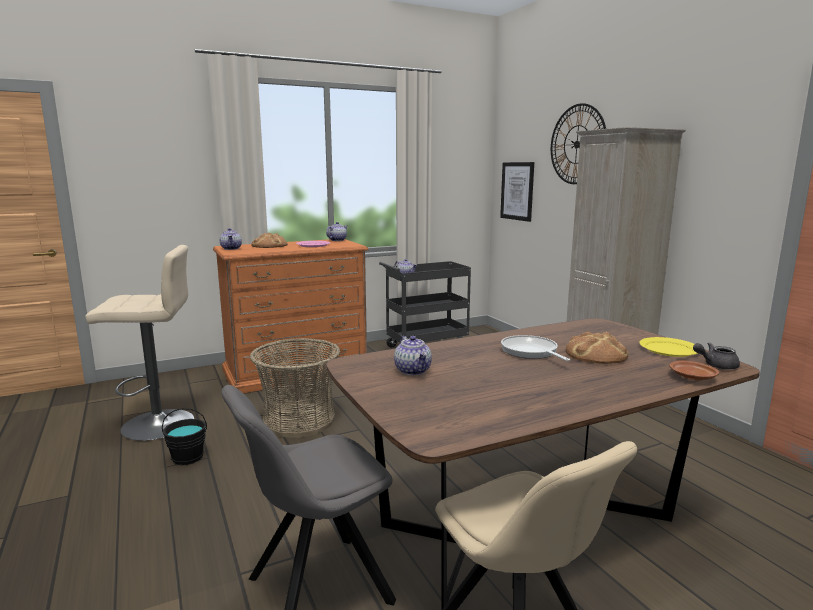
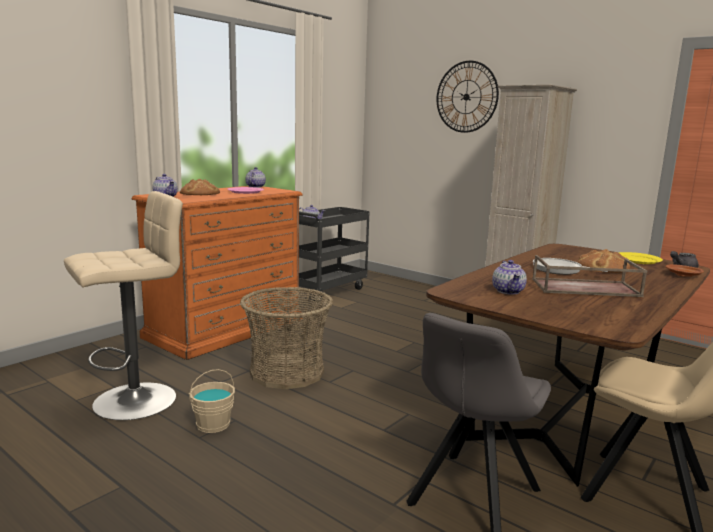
camera: 25 degrees left, 0 degrees up
black bucket [162,408,207,465] -> beige bucket [189,369,235,433]
teapot [394,336,432,375] -> teapot turned 45 degrees clockwise [492,260,527,294]
picture [500,162,534,222] -> none
none -> brown tray [532,255,648,297]

